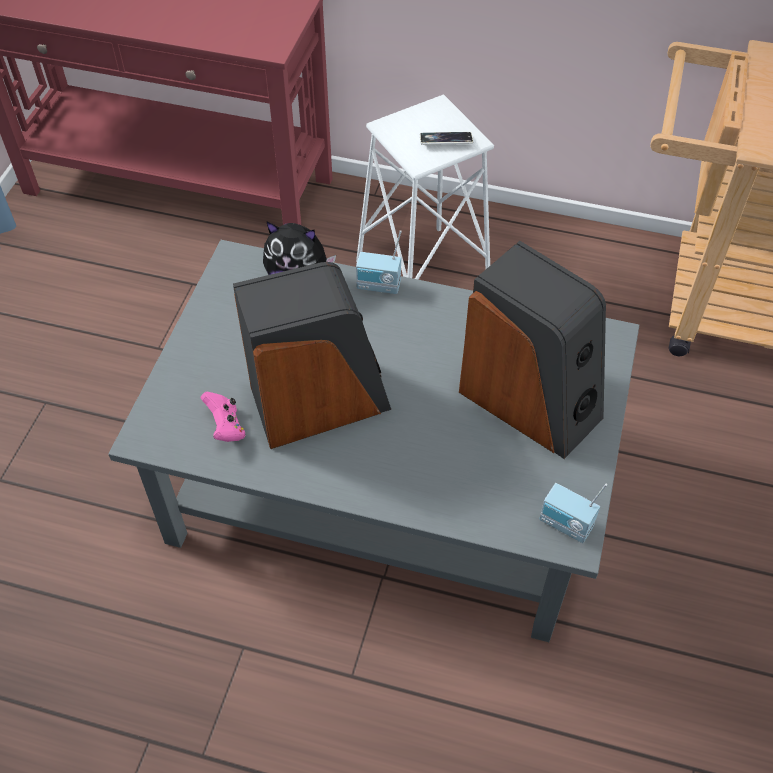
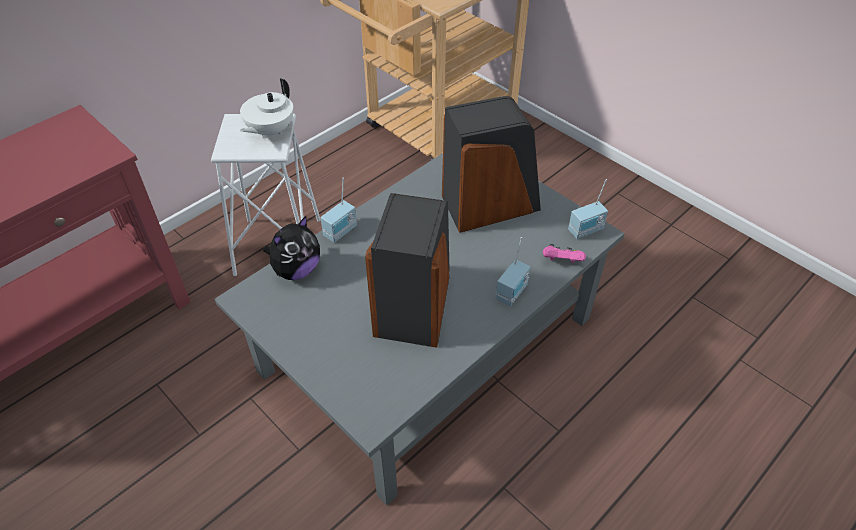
camera: 60 degrees left, 5 degrees down
pink game controller [201,392,245,442] -> pink game controller moved to [543,244,586,263]
phone [420,132,473,145] -> white teapot [240,78,293,139]
none -> radio [495,237,530,306]

